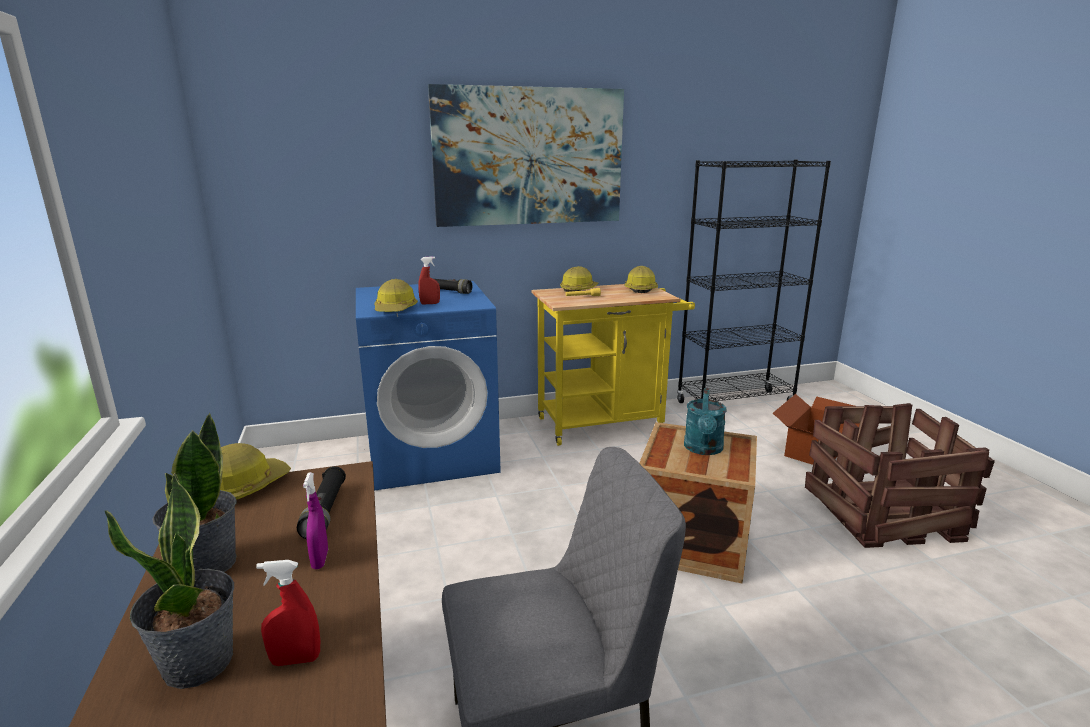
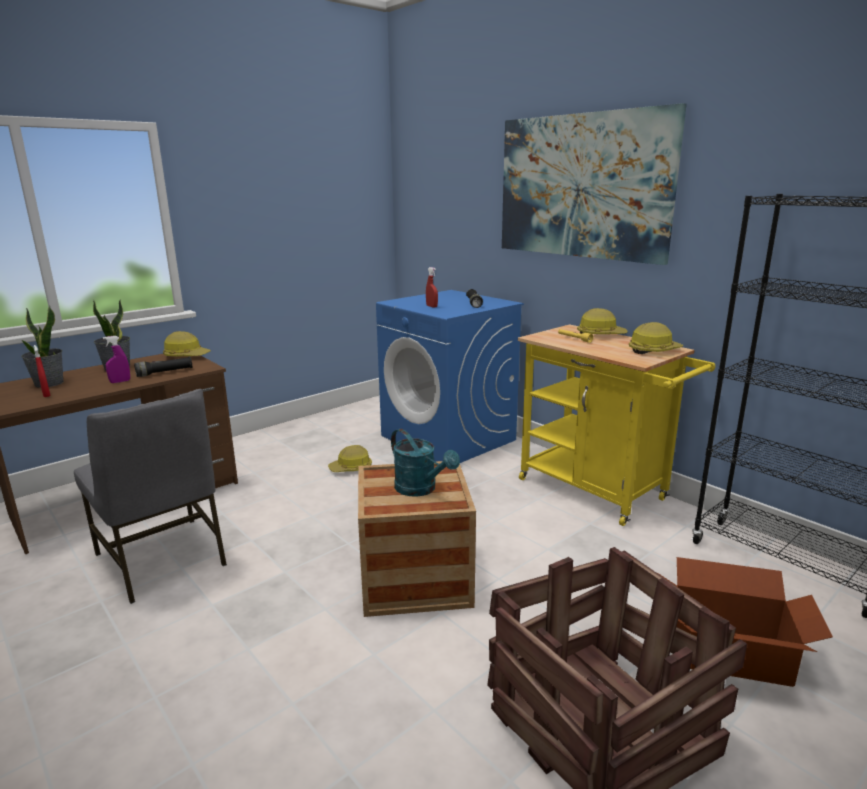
camera: 65 degrees right, 0 degrees up
hard hat [374,279,418,312] -> hard hat moved to [328,445,372,472]
turquoise watering can [684,388,726,455] -> turquoise watering can turned 120 degrees counterclockwise [391,429,460,497]

